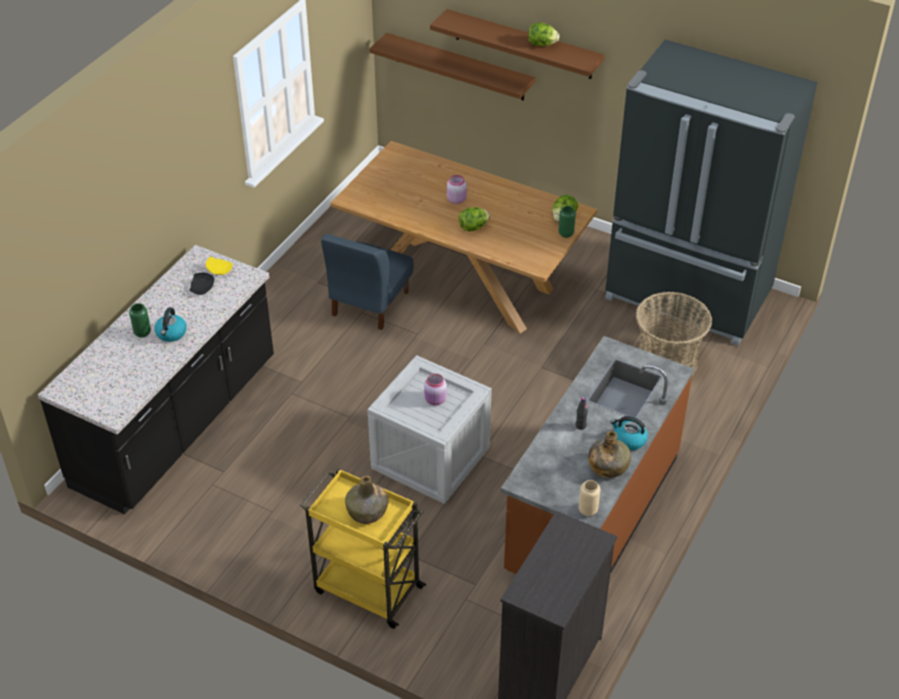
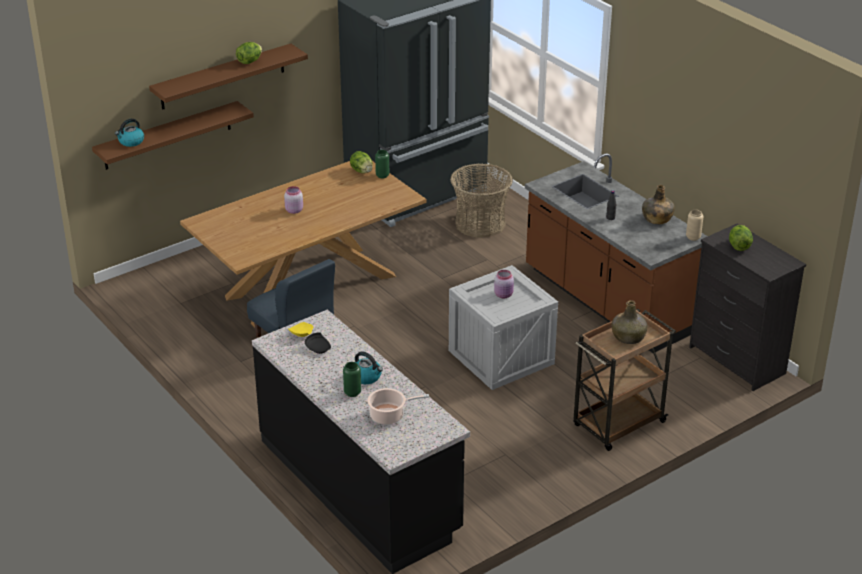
camera: 65 degrees left, 10 degrees down
yellow cart [300,468,427,629] -> brown cart [573,309,676,451]
lettuce [458,207,490,231] -> lettuce moved to [729,225,753,251]
kettle [610,416,648,450] -> kettle moved to [115,119,144,147]
none -> cooking pot [367,388,429,425]

